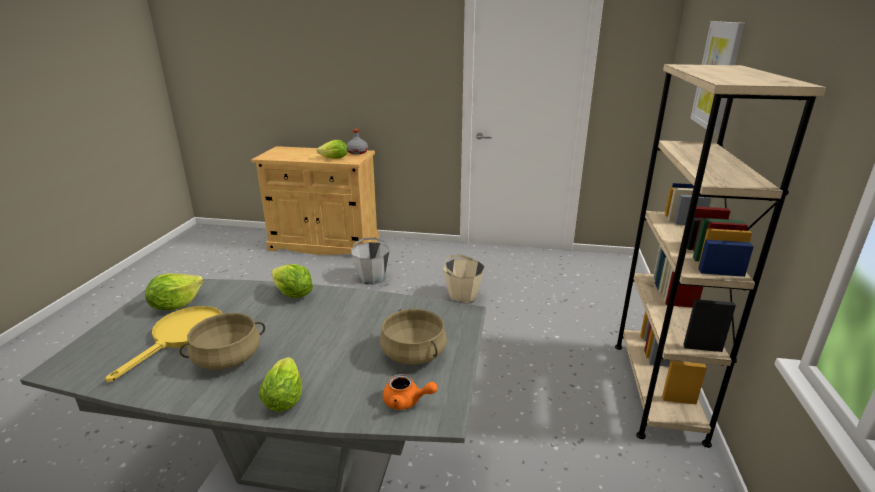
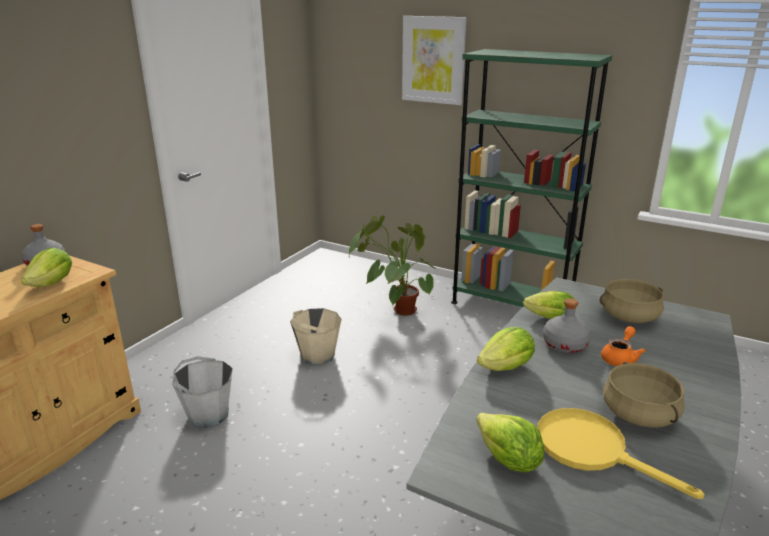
camera: 70 degrees left, 0 degrees up
lettuce [259,357,302,412] -> lettuce moved to [523,291,574,319]
orange teapot [383,374,438,410] -> orange teapot moved to [601,326,646,366]
beige bookcase [615,64,826,448] -> green bookcase [451,49,612,307]
none -> potted plant [349,215,437,316]
none -> grey bottle [543,298,591,353]

